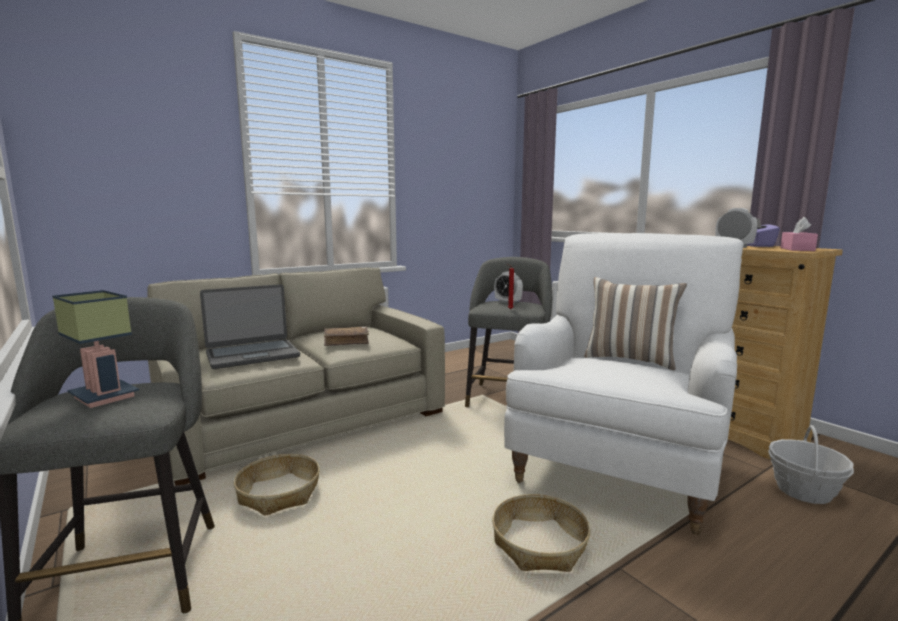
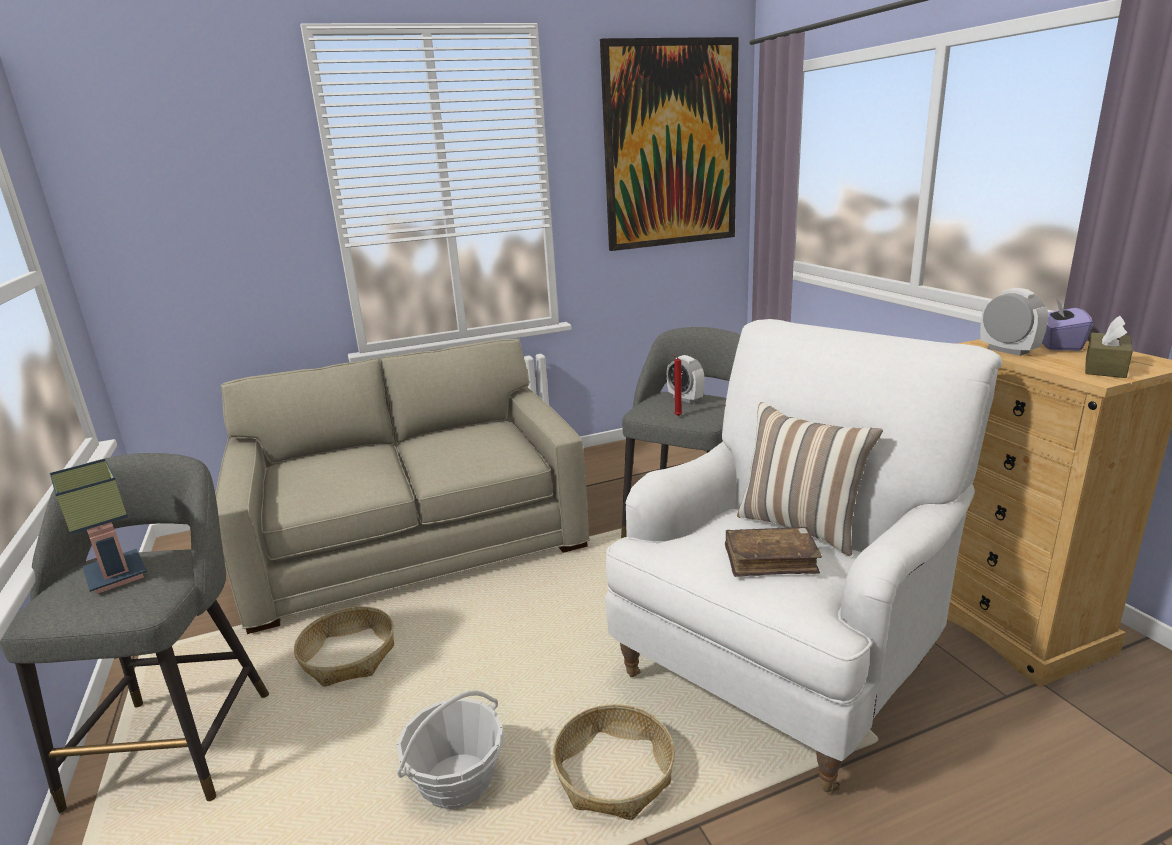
camera: 15 degrees right, 10 degrees up
laptop [200,284,300,369] -> none
brown book [324,327,369,346] -> brown book moved to [725,527,822,577]
basket [768,425,854,504] -> basket moved to [397,690,504,809]
pink tissue box [780,217,818,251] -> brown tissue box [1085,316,1133,378]
none -> picture [600,37,739,251]

